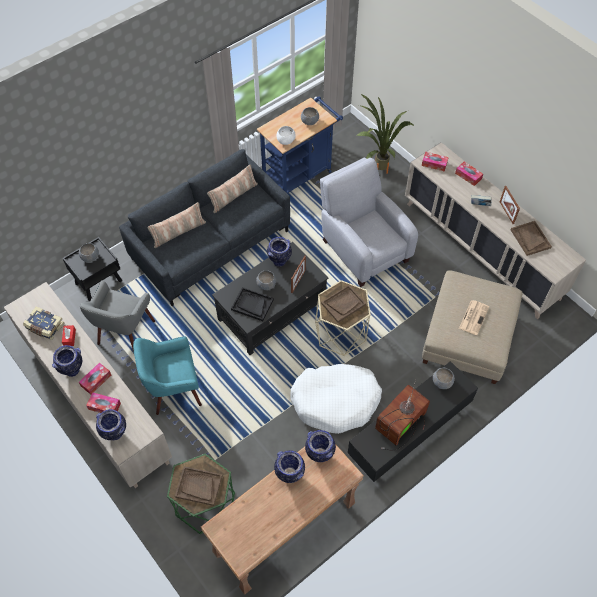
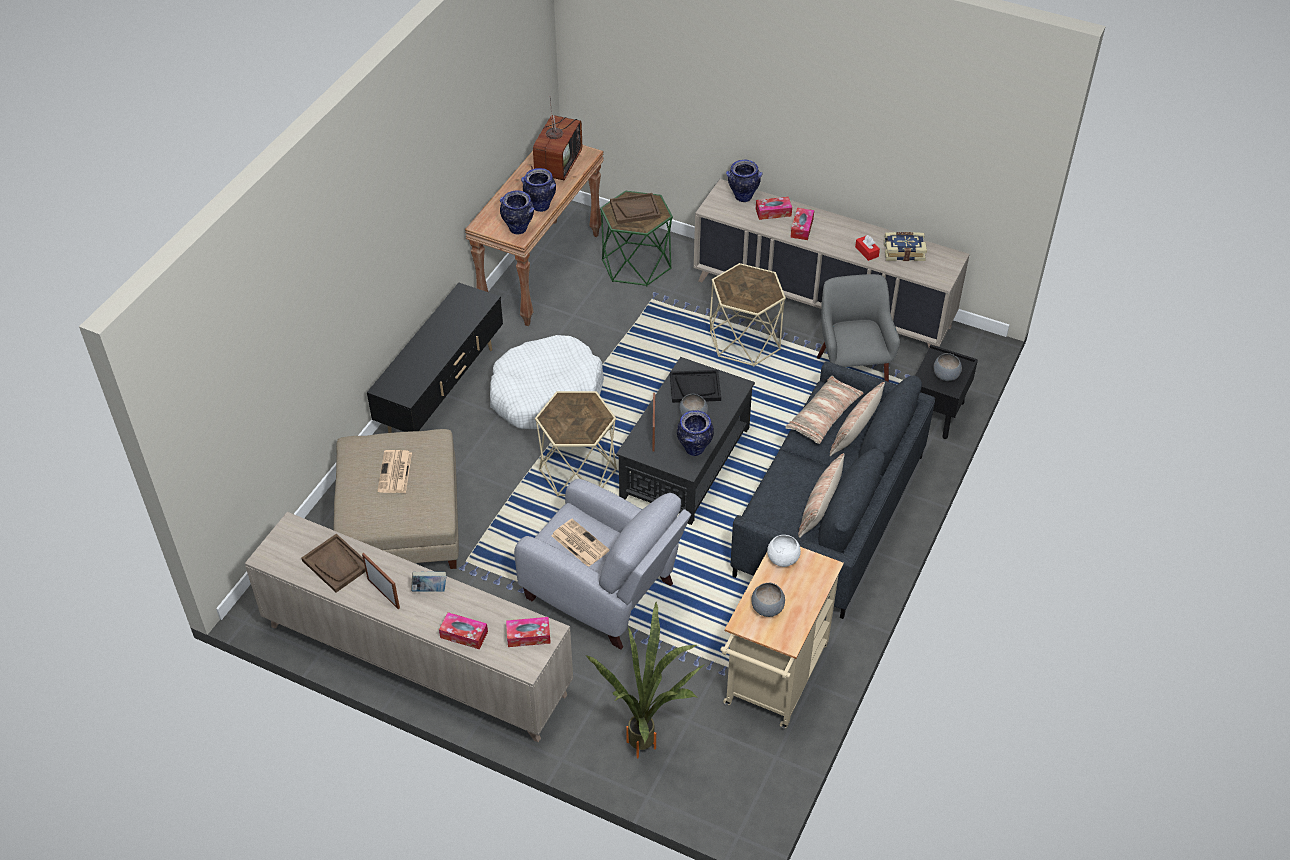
camera: 155 degrees right, 10 degrees down
vase [52,345,82,377] -> none
turquoise armchair [133,336,202,415] -> beige side table [710,263,786,366]
blue cart [257,96,343,193] -> beige cart [720,547,844,728]
brown tray [321,285,366,323] -> none
television [375,379,430,450] -> television moved to [531,99,582,180]
grey bowl [433,368,455,389] -> none
none -> newspaper [551,519,610,567]
none -> pillow [785,376,864,444]

